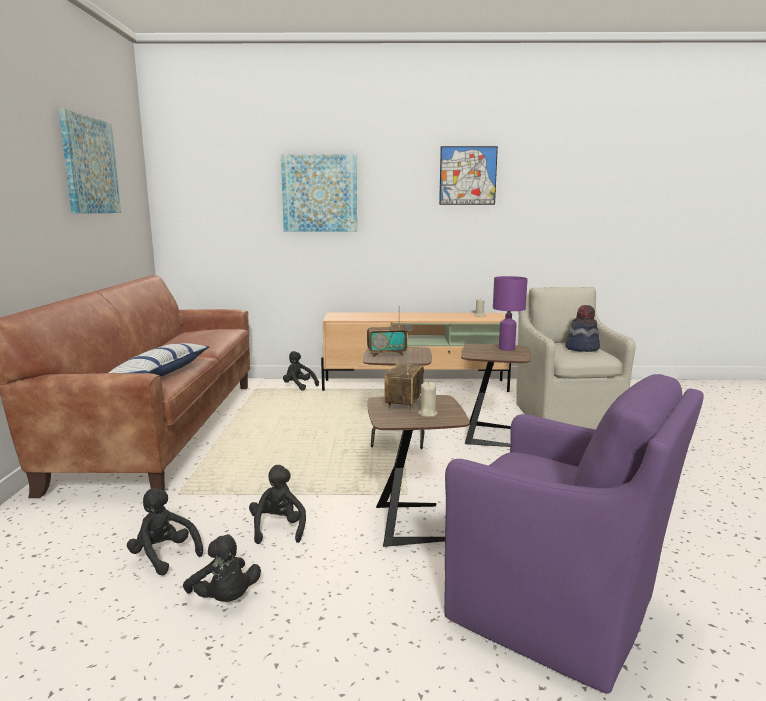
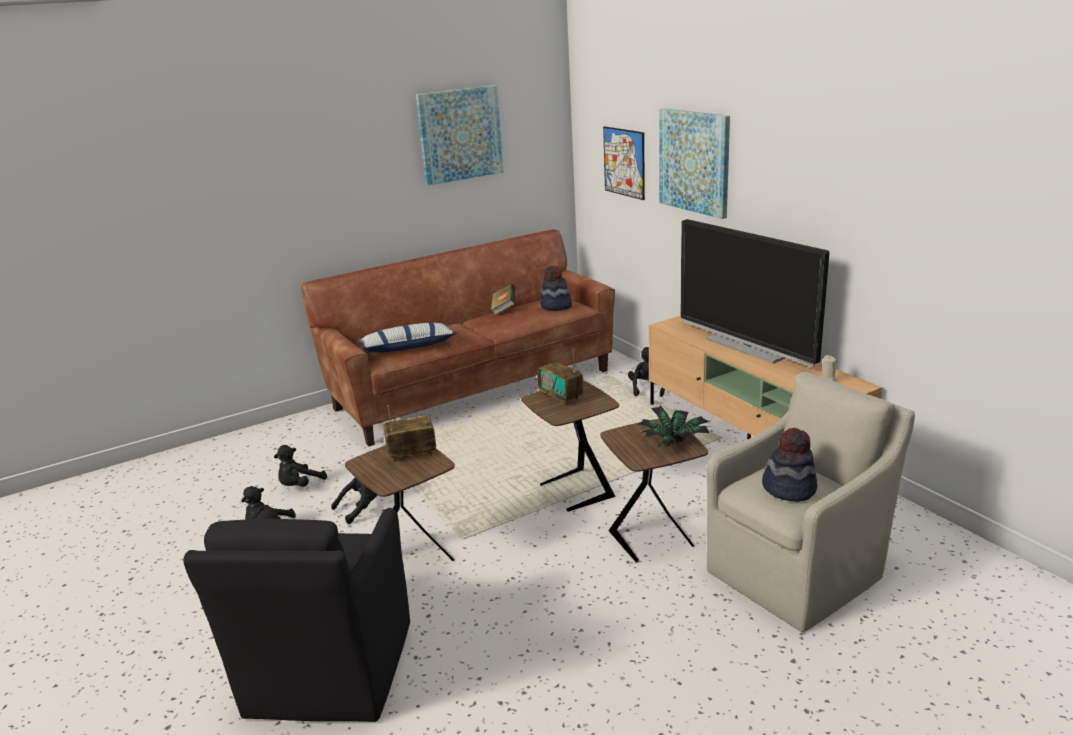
camera: 60 degrees right, 10 degrees up
black plush toy [127,488,203,575] -> black plush toy turned 150 degrees counterclockwise [274,445,327,487]
beige candle [418,382,437,417] -> none
picture [439,146,498,205] -> picture moved to [603,126,645,200]
purple armchair [444,374,704,694] -> black armchair [183,508,410,722]
purple table lamp [493,276,527,351] -> potted plant [638,405,712,448]
none -> book [491,284,515,315]
none -> hat [540,266,572,310]
none -> television [681,219,829,367]

